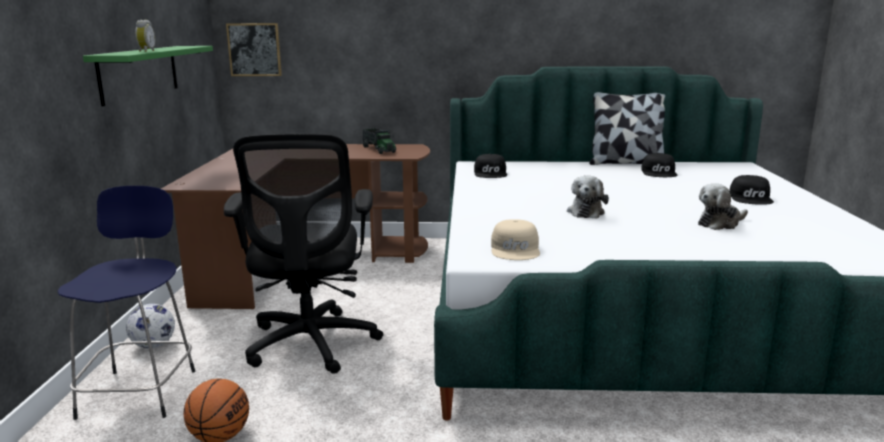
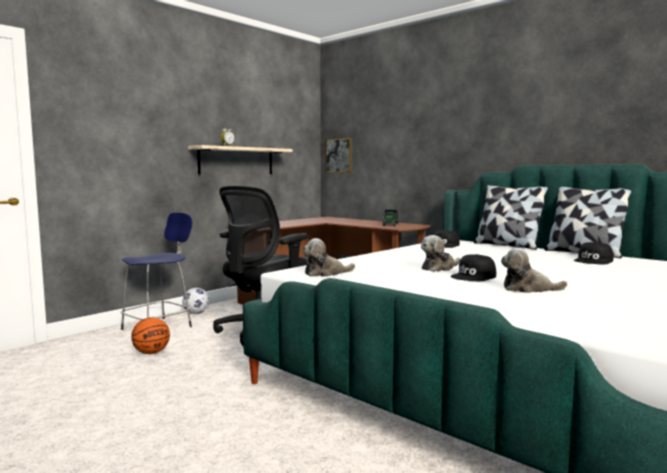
camera: 40 degrees right, 10 degrees down
green shelf [83,46,213,107] -> beige shelf [188,145,292,174]
beige cap [491,219,540,260] -> plush toy [302,238,355,277]
black cap [729,175,774,205] -> black cap moved to [451,254,496,281]
none -> pillow [474,185,548,250]

